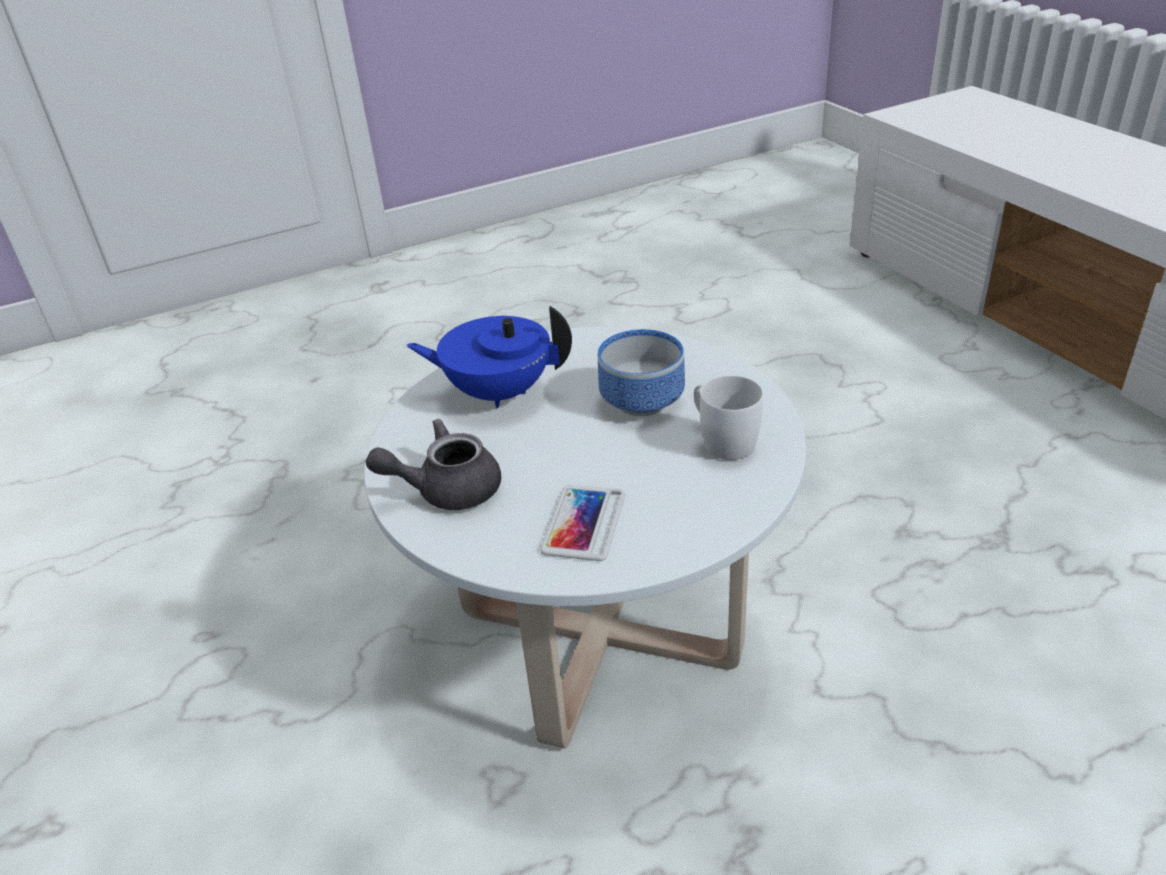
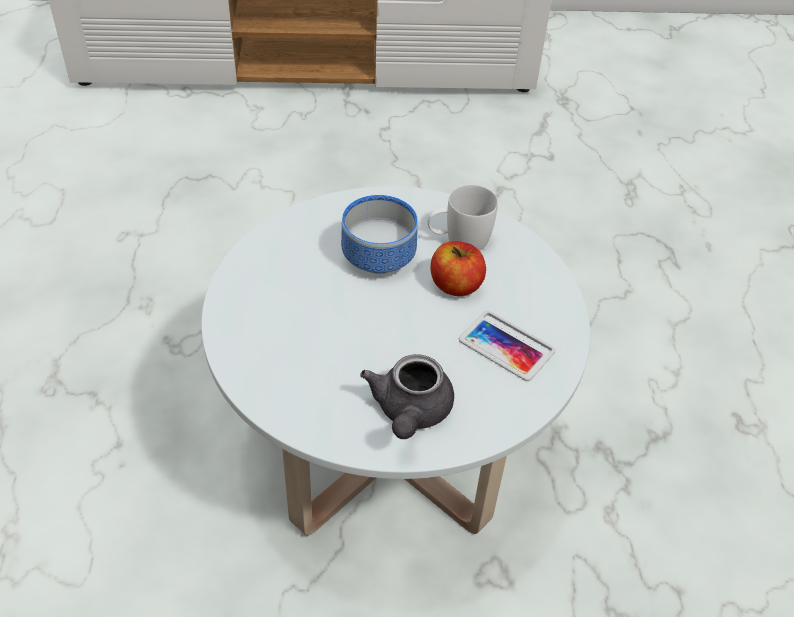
camera: 70 degrees left, 10 degrees up
blue teapot [406,306,572,408] -> none
none -> apple [431,241,486,296]

